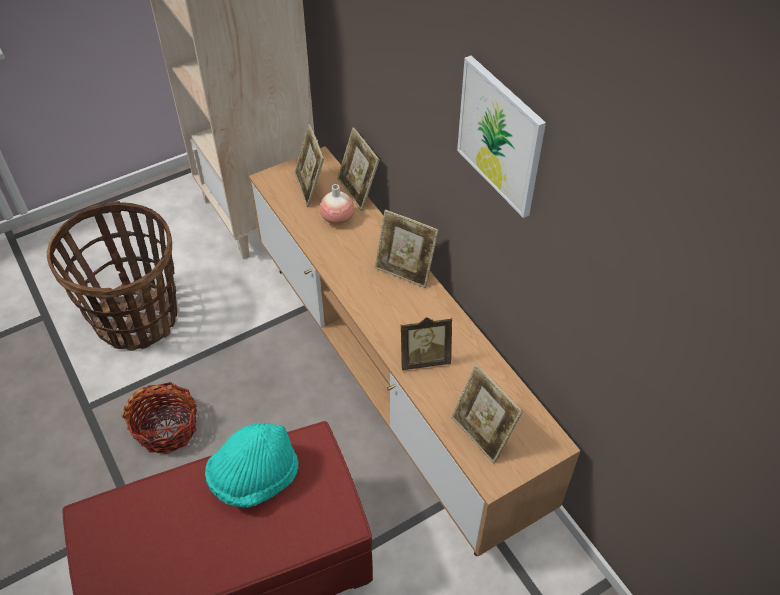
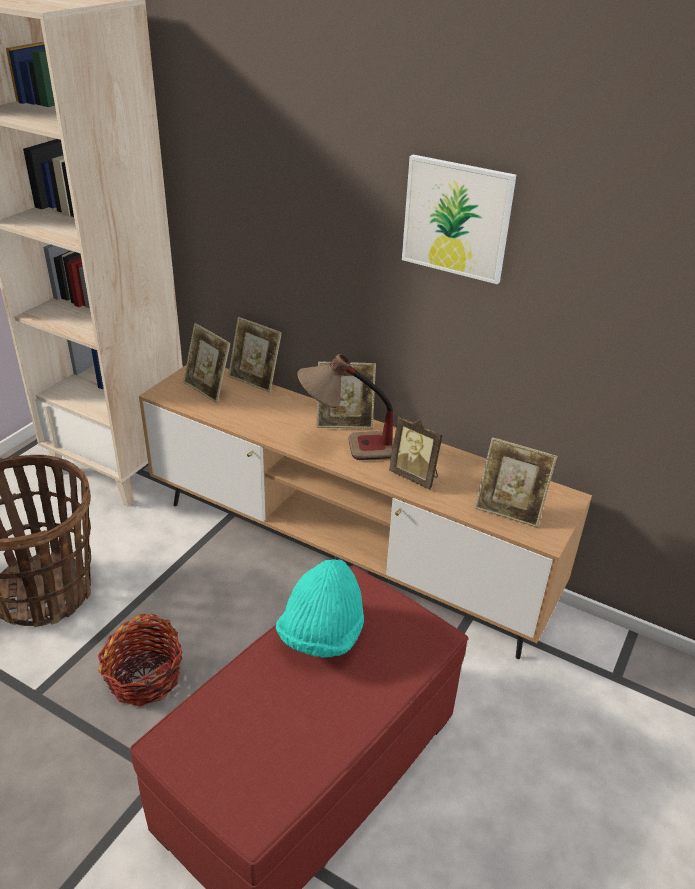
camera: 30 degrees left, 15 degrees down
vase [320,184,354,225] -> none
picture frame [401,317,452,370] -> picture frame turned 75 degrees clockwise [389,416,443,489]
none -> table lamp [297,354,393,460]

